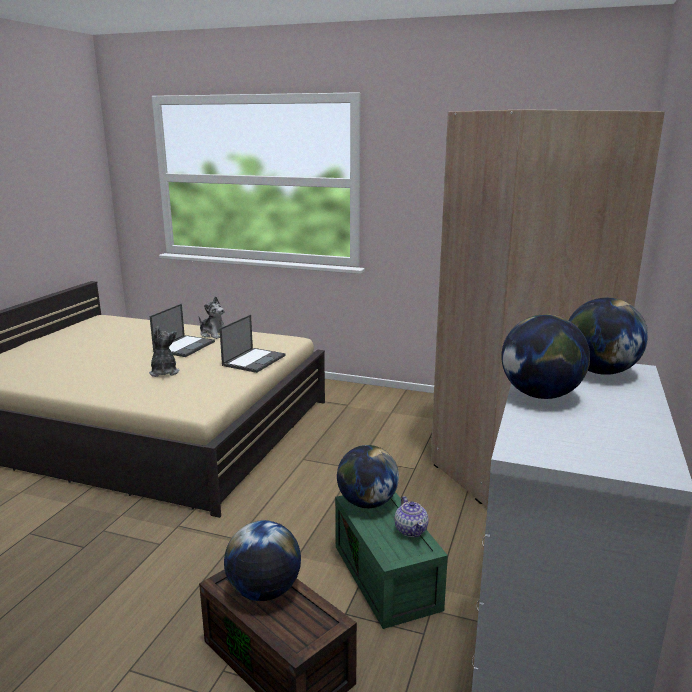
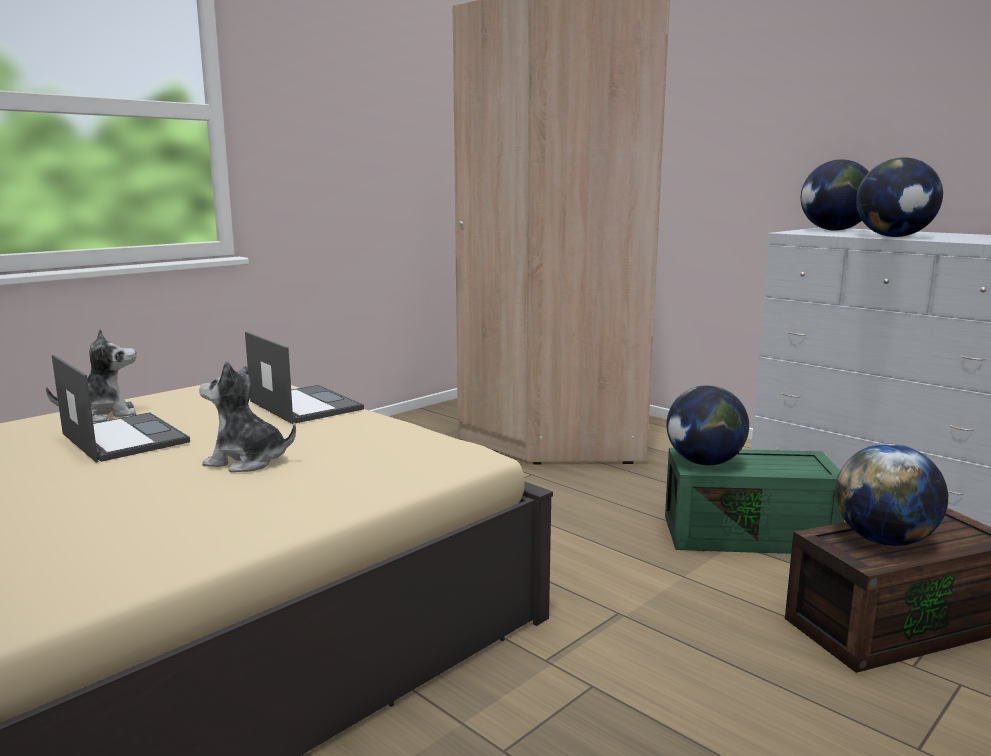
camera: 65 degrees left, 5 degrees down
teapot [395,496,429,537] -> none

